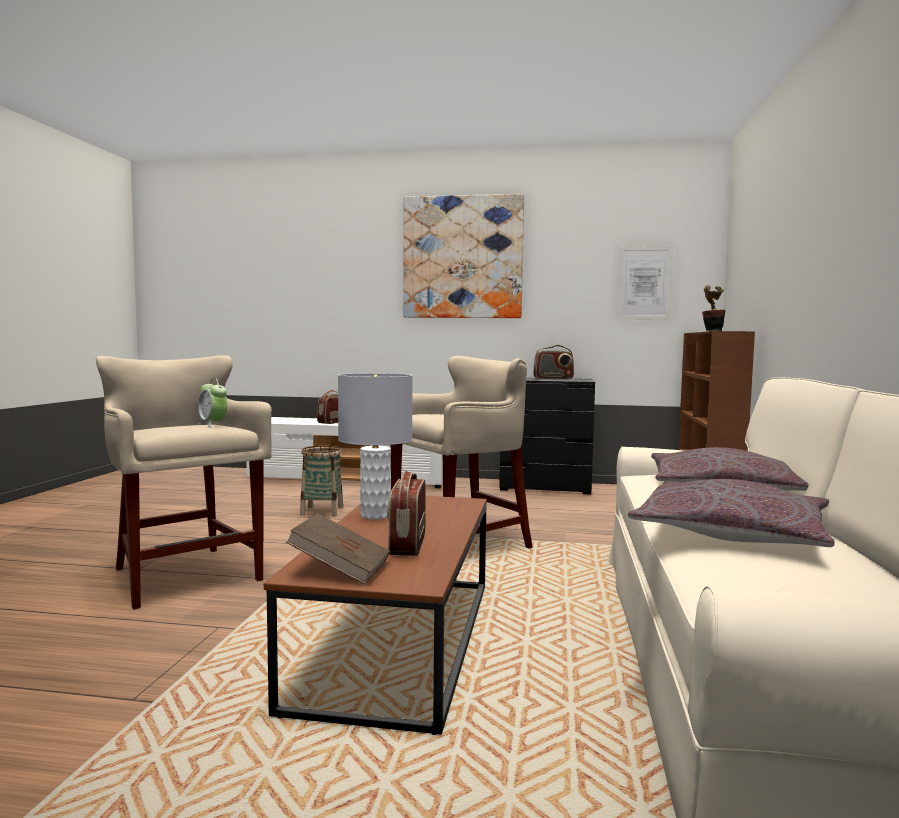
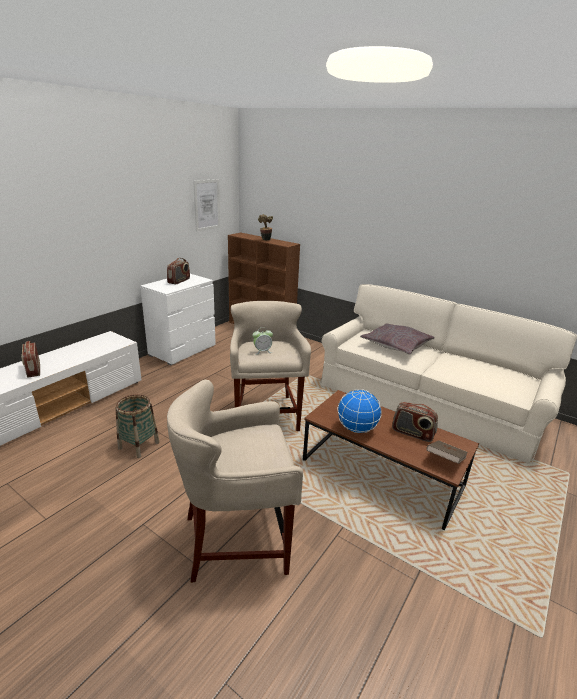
camera: 65 degrees left, 20 degrees up
alarm clock [198,378,227,427] -> alarm clock moved to [252,327,273,355]
grey table lamp [338,373,413,519] -> globe [337,389,382,433]
picture [403,194,524,318] -> none
black dresser [499,378,595,494] -> white dresser [140,274,216,365]
grey pillow [628,479,835,547] -> none

